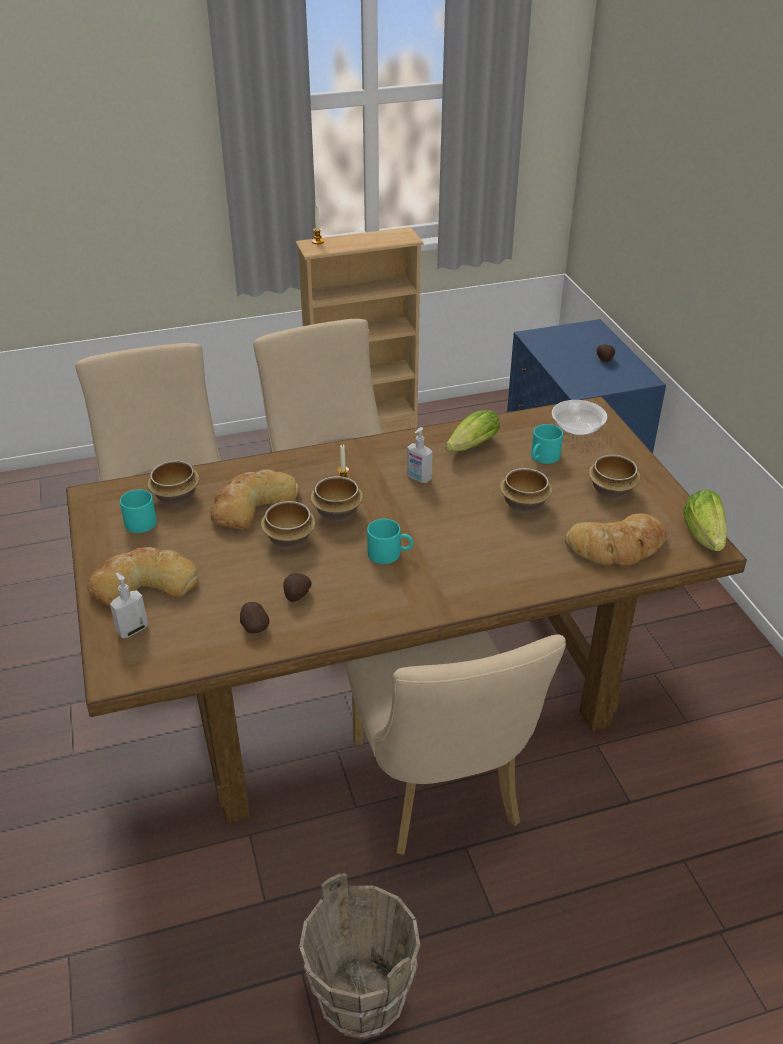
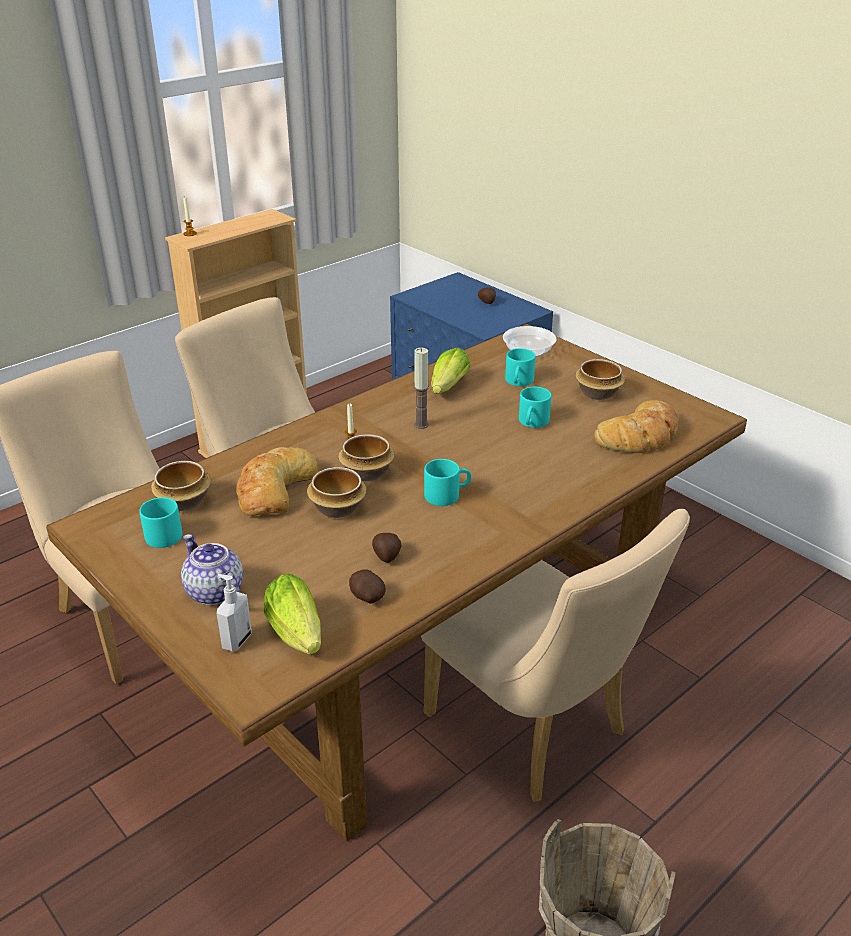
camera: 25 degrees left, 5 degrees down
bread [87,547,199,607] -> teapot [181,534,243,605]
soap dispenser [407,427,433,483] -> candle [414,348,429,429]
bowl [500,468,552,513] -> turquoise mug [519,387,552,428]
lettuce [683,489,727,551] -> lettuce moved to [264,574,321,654]

